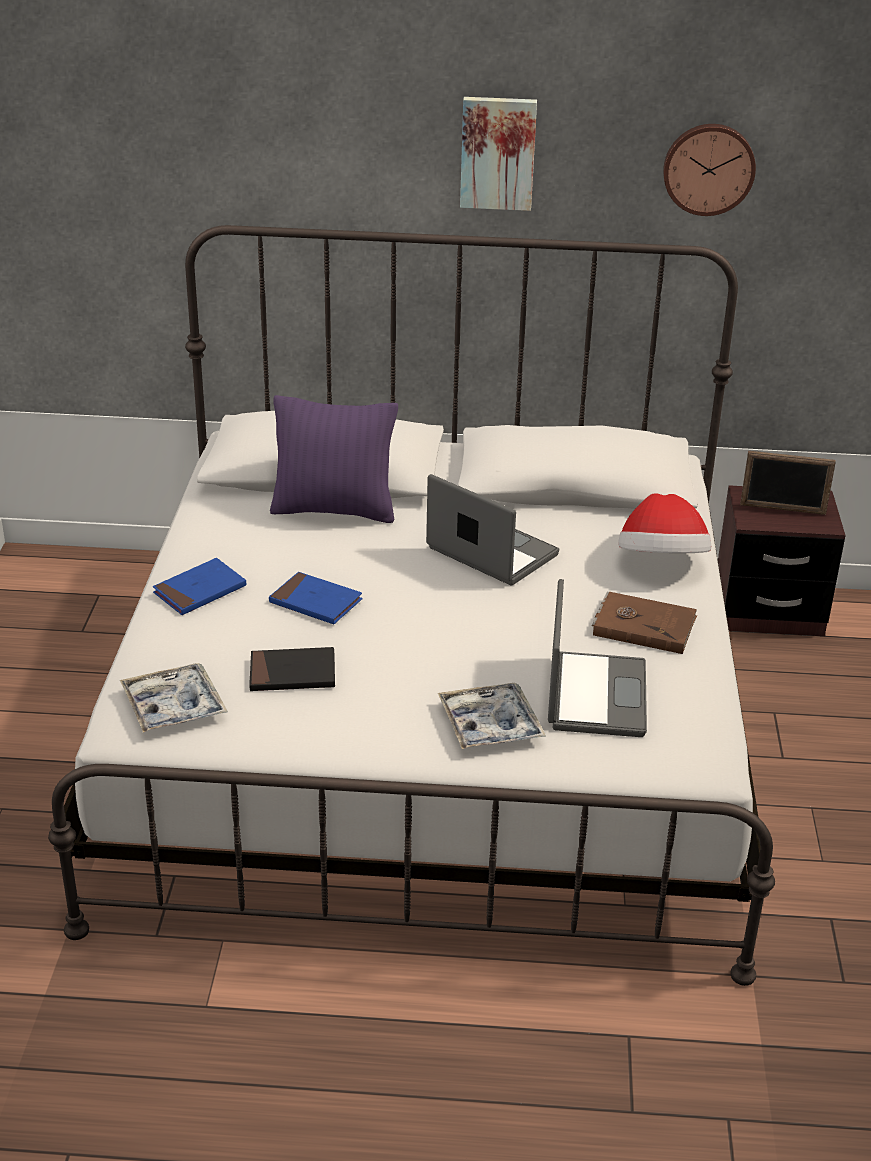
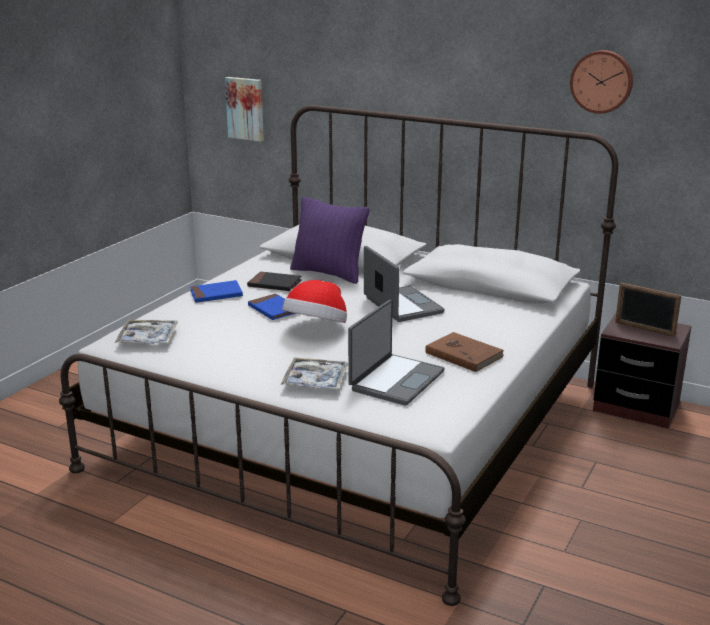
camera: 25 degrees right, 10 degrees down
black book [249,647,335,691] -> black book moved to [247,272,302,291]
picture [460,97,537,211] -> picture moved to [225,77,264,141]
hat [618,493,711,553] -> hat moved to [282,280,347,323]

